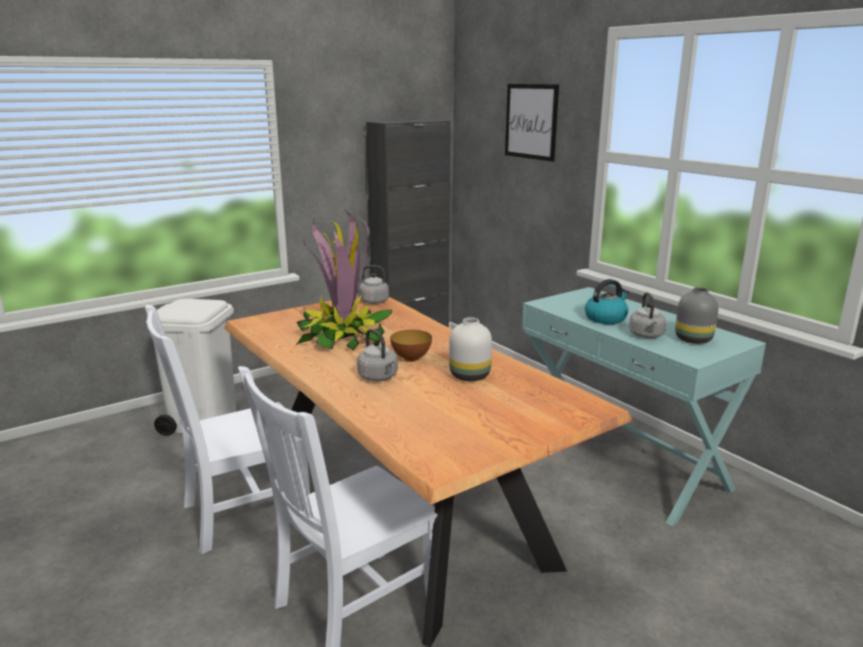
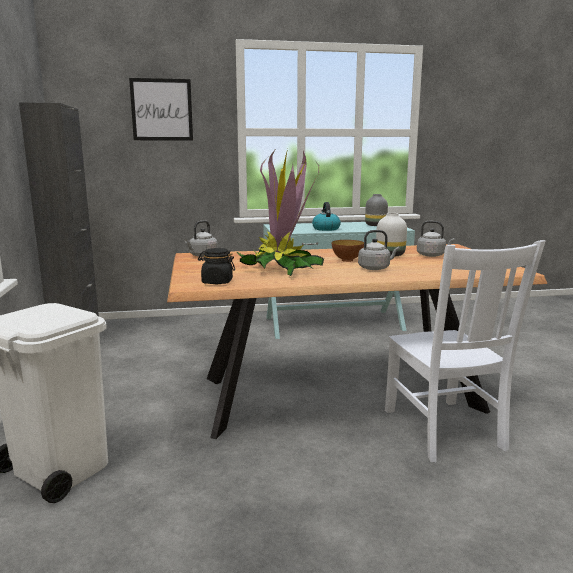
camera: 65 degrees left, 5 degrees down
white chair [145,305,310,554] -> none
grey kettle [629,292,666,338] -> grey kettle moved to [417,221,455,257]
none -> black jar [198,248,235,284]

